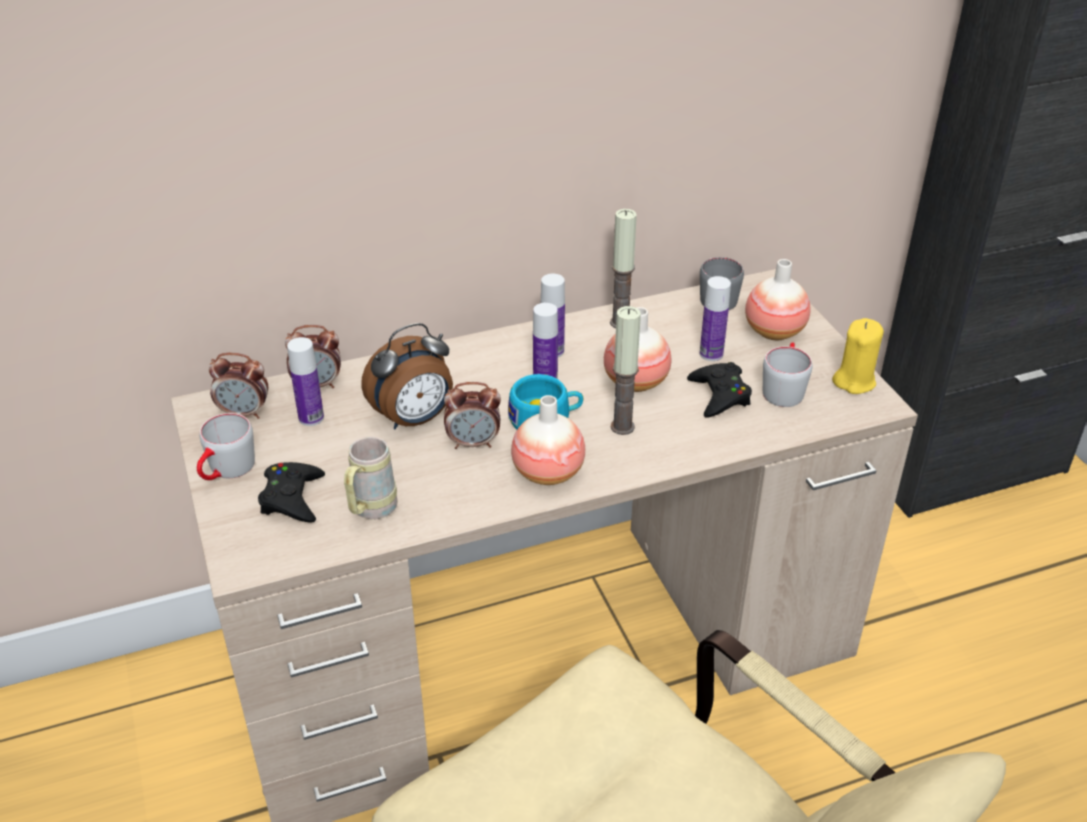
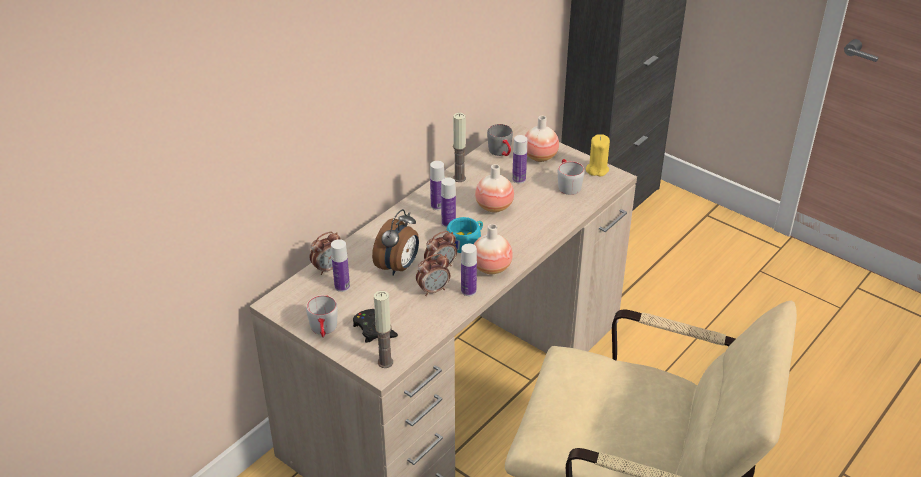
camera: 30 degrees left, 0 degrees up
alarm clock [209,353,268,419] -> alarm clock moved to [416,254,450,296]
beige mug [344,437,397,519] -> none
candle [611,306,641,435] -> candle moved to [374,291,393,368]
black game controller [687,362,752,417] -> none
none -> bottle [461,244,477,296]

